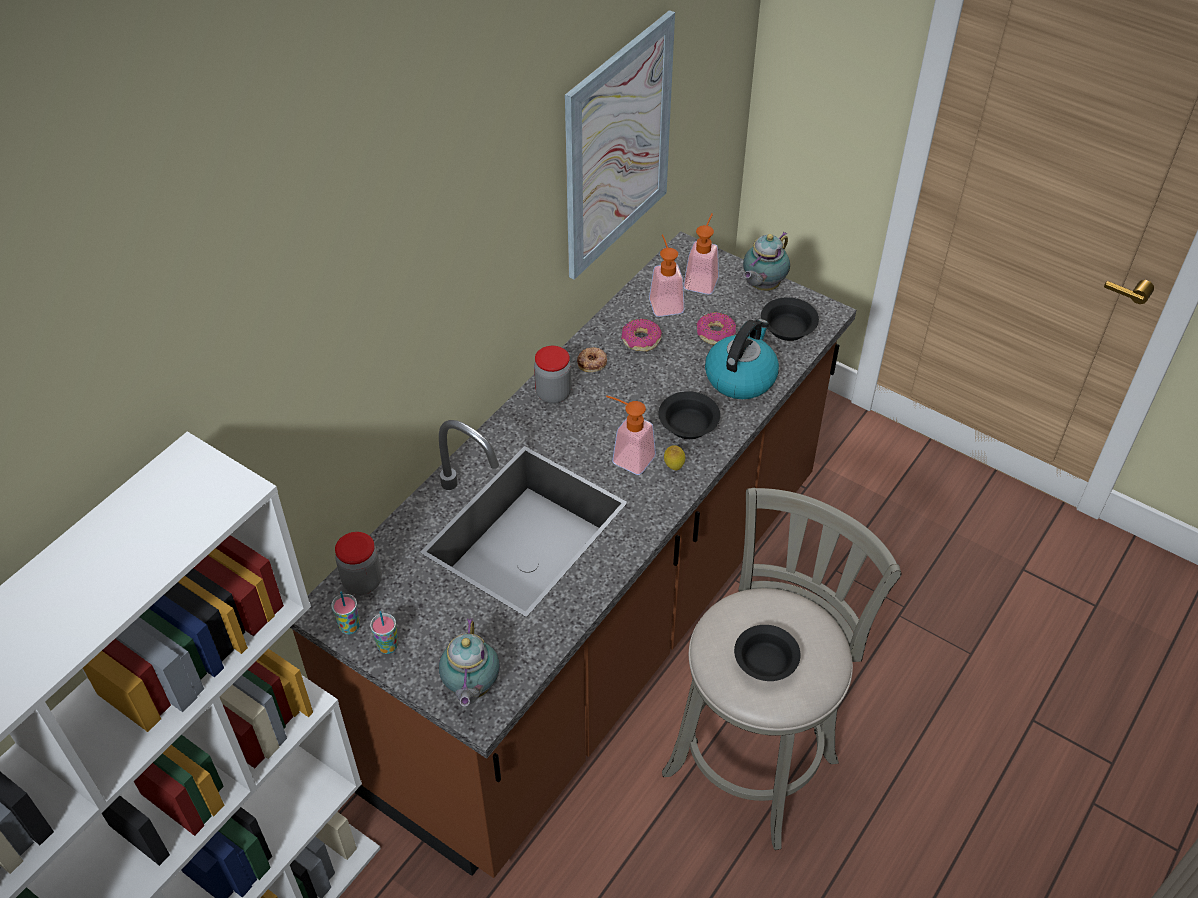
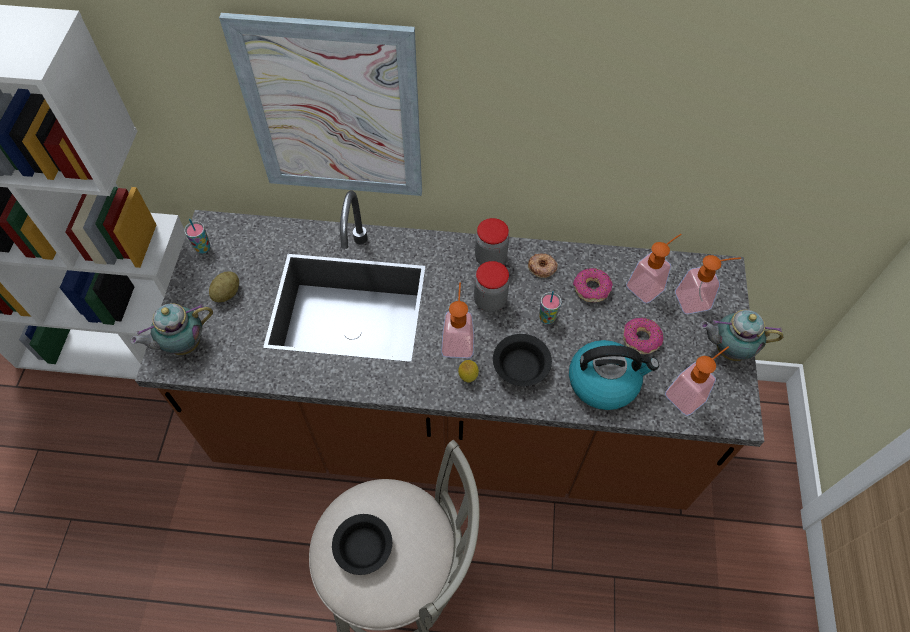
camera: 60 degrees right, 10 degrees up
jar [335,532,382,595] -> jar moved to [474,261,509,312]
cup [370,611,398,654] -> cup moved to [539,291,562,324]
picture [565,10,675,280] -> picture moved to [219,13,422,196]
black bowl [761,297,819,341] -> soap dispenser [665,346,729,416]
none -> potato [209,271,239,302]

